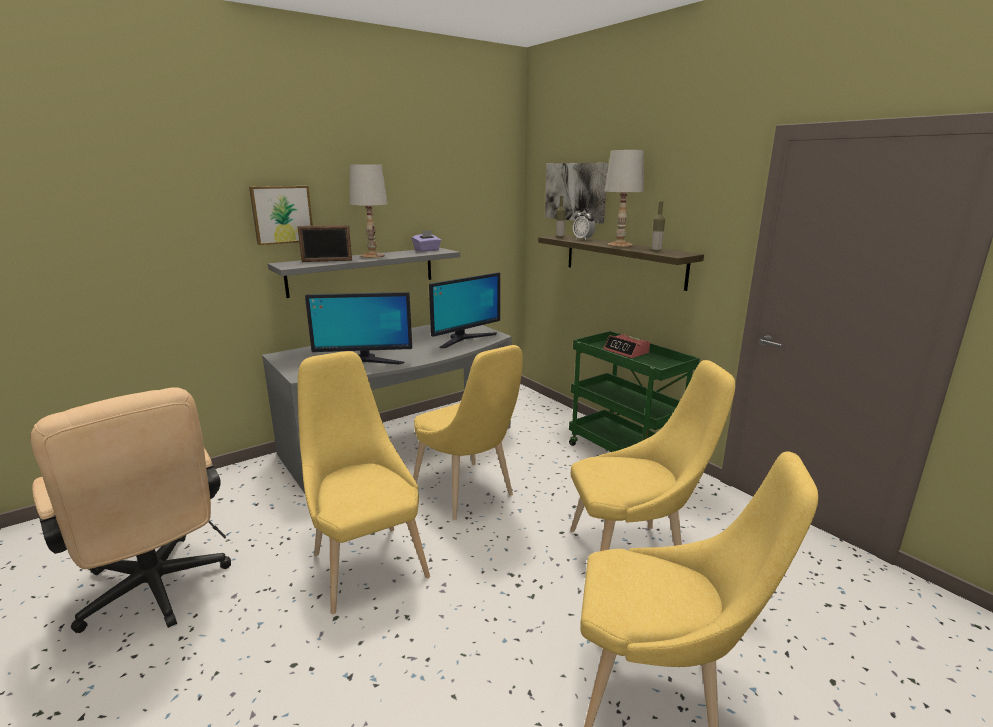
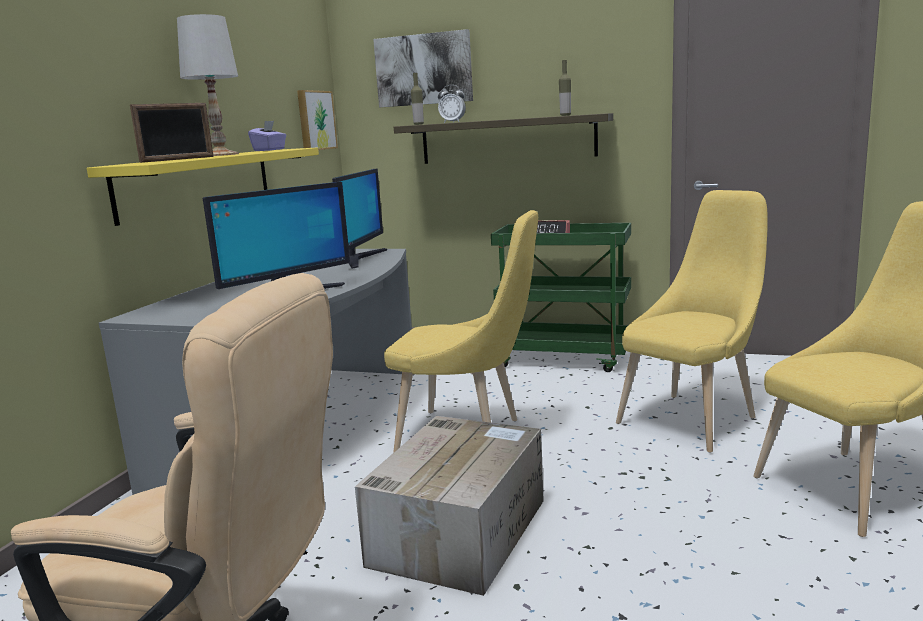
camera: 35 degrees left, 5 degrees down
picture [249,186,313,245] -> picture moved to [297,90,338,150]
grey shelf [268,248,460,298] -> yellow shelf [87,147,319,226]
yellow chair [298,351,430,614] -> cardboard box [355,416,544,596]
white table lamp [605,150,644,247] -> none

